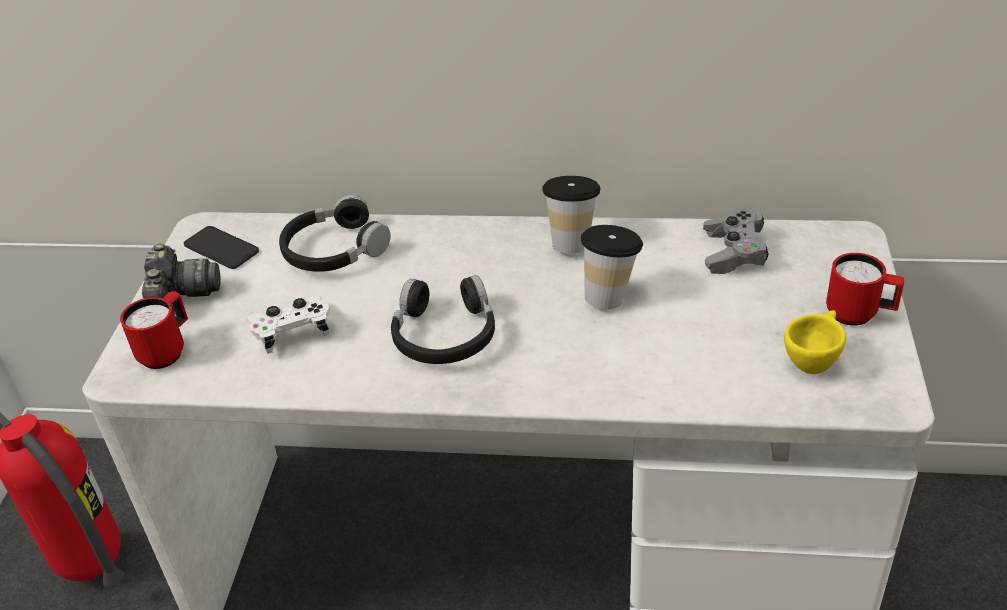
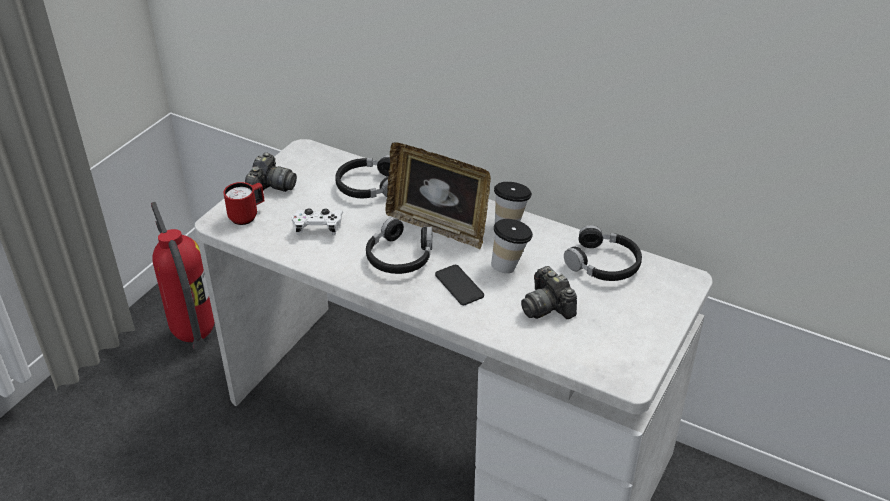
camera: 20 degrees right, 0 degrees up
phone [184,226,259,269] -> phone moved to [435,265,484,305]
grey game controller [703,208,769,274] -> black headphones [564,225,642,281]
yellow cup [784,310,846,374] -> none
red mug [826,253,905,326] -> none
none -> picture frame [385,142,491,249]
none -> camera [521,266,577,319]

